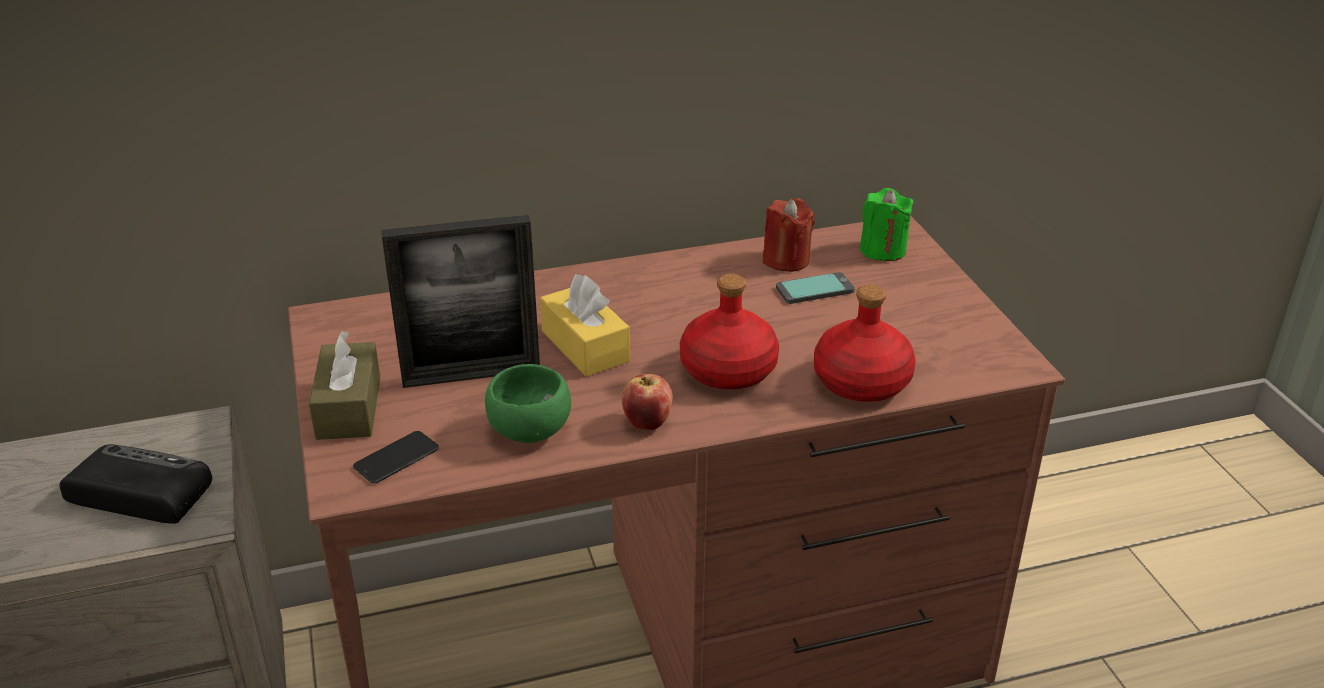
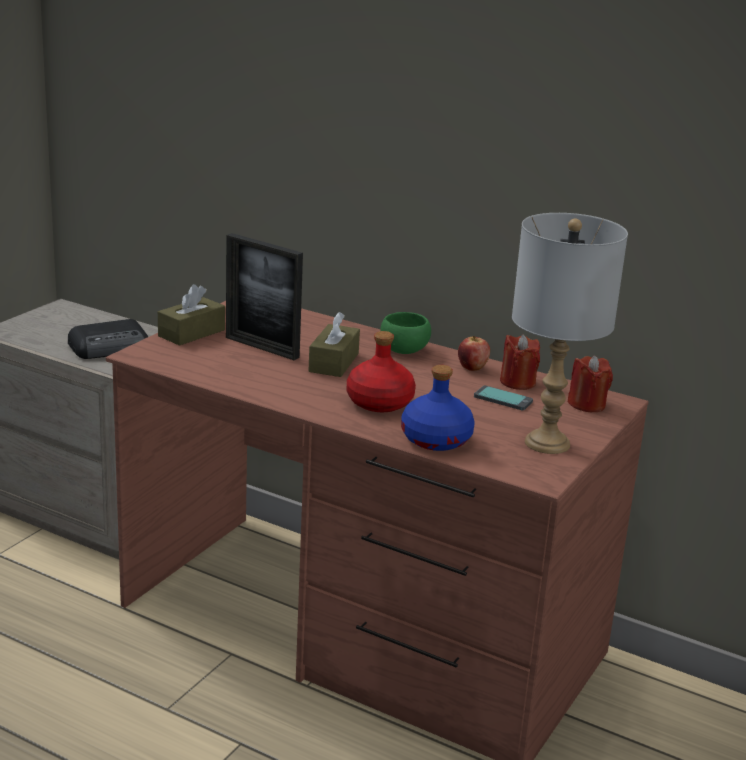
camera: 45 degrees right, 10 degrees down
radio [60,444,212,524] -> radio turned 90 degrees clockwise [68,319,148,359]
phone [353,431,439,483] -> none
green bowl [485,364,571,443] -> green bowl moved to [380,312,431,354]
yellow tissue box [540,274,630,377] -> brown tissue box [309,312,360,377]
apple [622,374,673,430] -> apple moved to [458,336,490,371]
red bottle [814,284,916,402] -> blue bottle [401,365,475,451]
green candle [860,188,914,261] -> red candle [568,356,613,412]
none -> grey table lamp [512,213,628,454]

